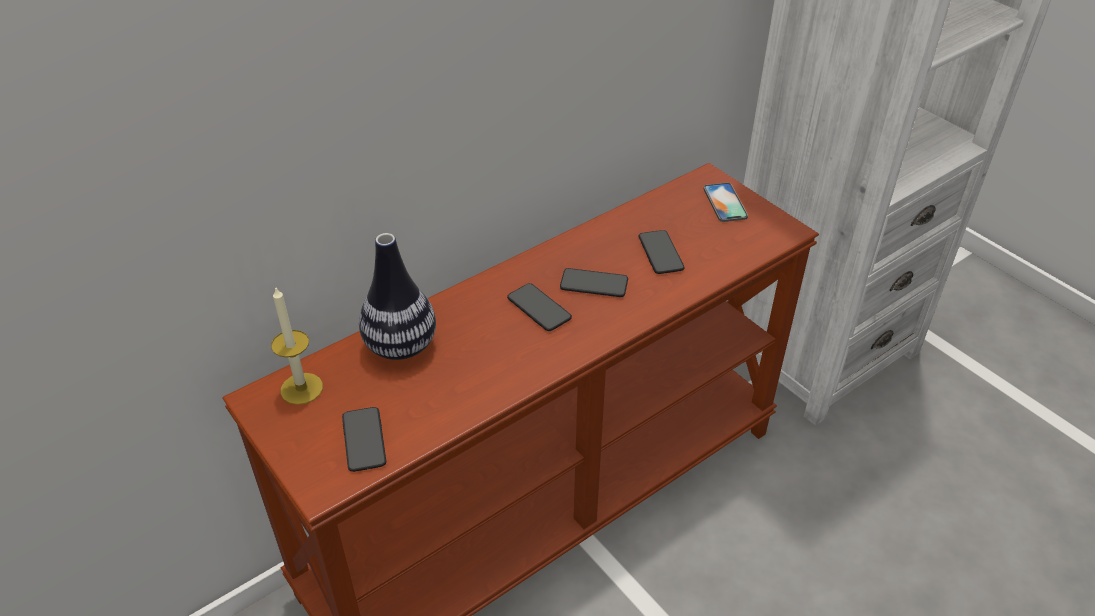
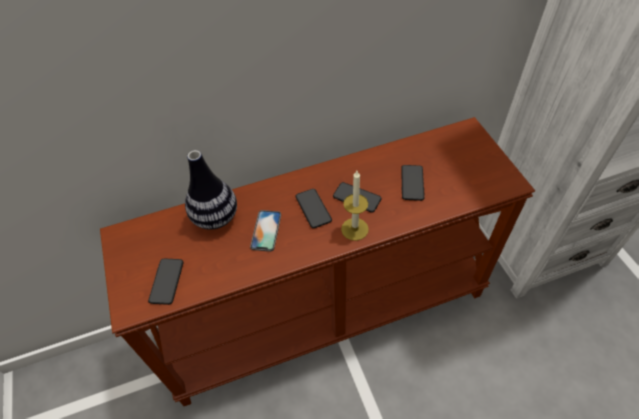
camera: 20 degrees right, 10 degrees up
candle [271,286,323,405] -> candle moved to [341,171,369,241]
phone [703,183,748,222] -> phone moved to [250,210,281,252]

